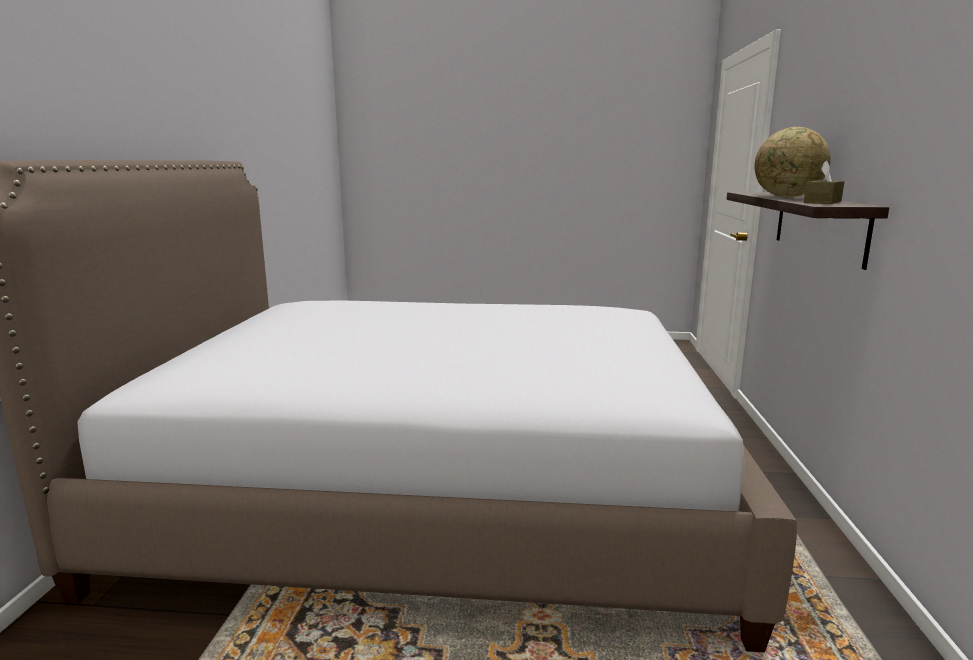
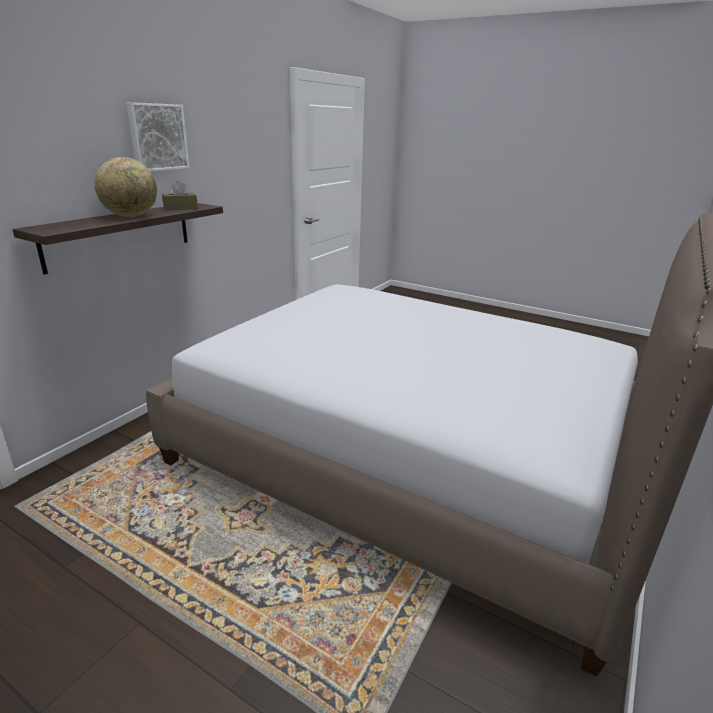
camera: 155 degrees left, 10 degrees up
none -> picture [126,102,190,171]

